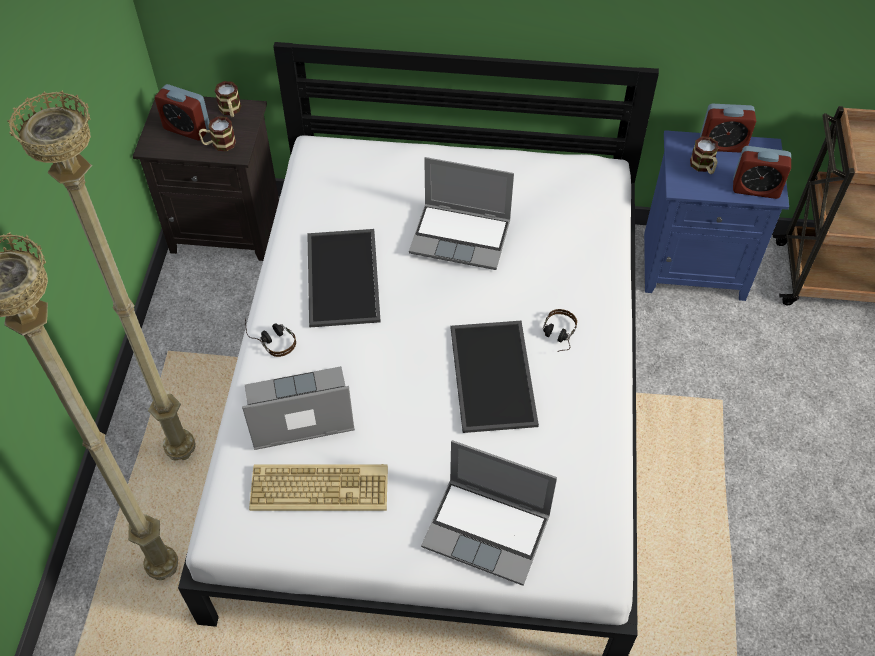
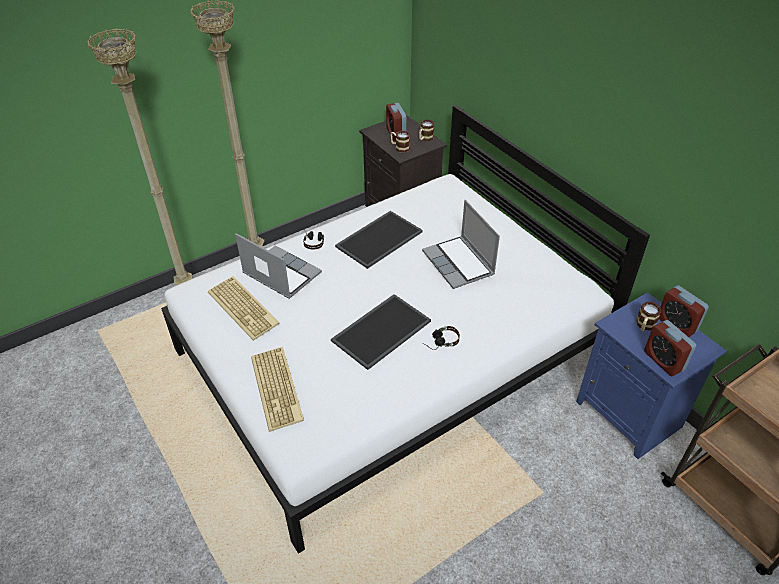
camera: 50 degrees right, 10 degrees down
laptop [421,440,557,586] -> keyboard [251,347,304,432]

